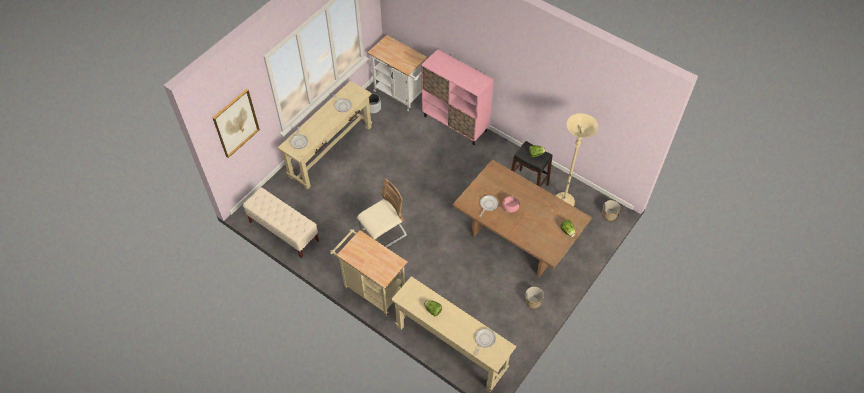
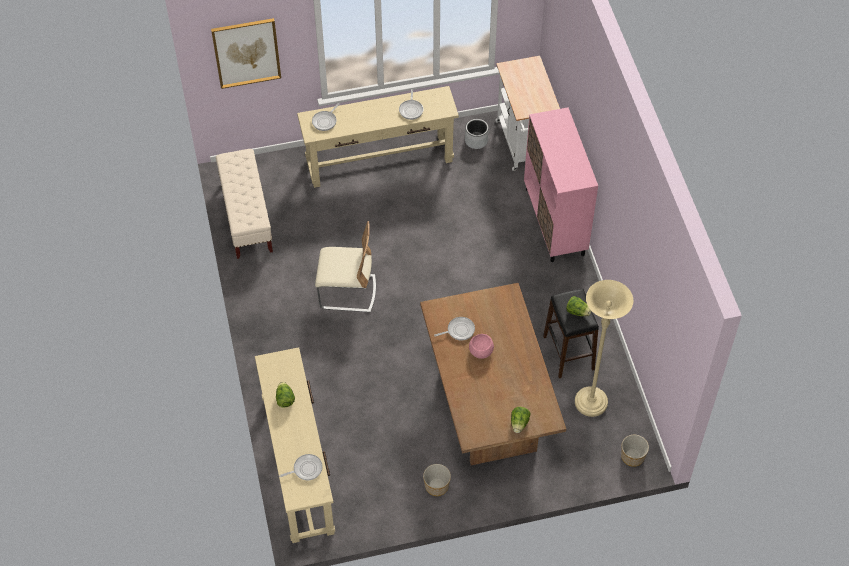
camera: 40 degrees right, 0 degrees up
beige cart [330,229,408,316] -> none

